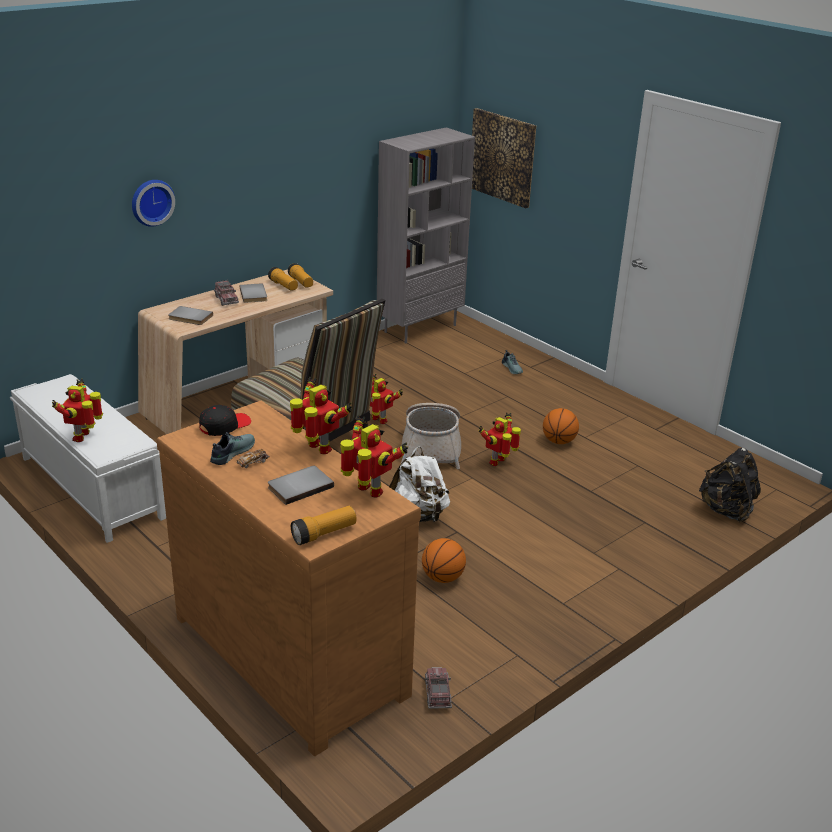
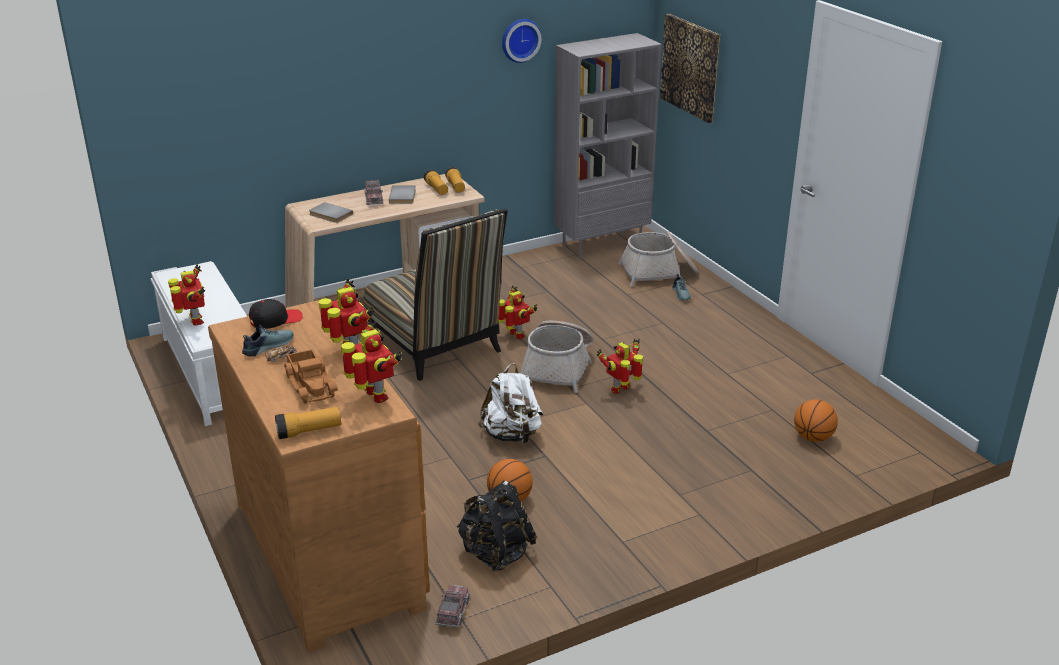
camera: 15 degrees right, 0 degrees up
toy robot [52,379,103,442] -> toy robot turned 135 degrees clockwise [168,264,205,326]
wall clock [132,180,175,227] -> wall clock moved to [502,19,541,63]
grey book [268,466,334,505] -> toy truck [284,349,338,404]
basketball [543,408,579,444] -> basketball moved to [794,399,838,442]
black backpack [699,448,761,522] -> black backpack moved to [457,481,537,572]
none -> basket [618,231,698,287]

